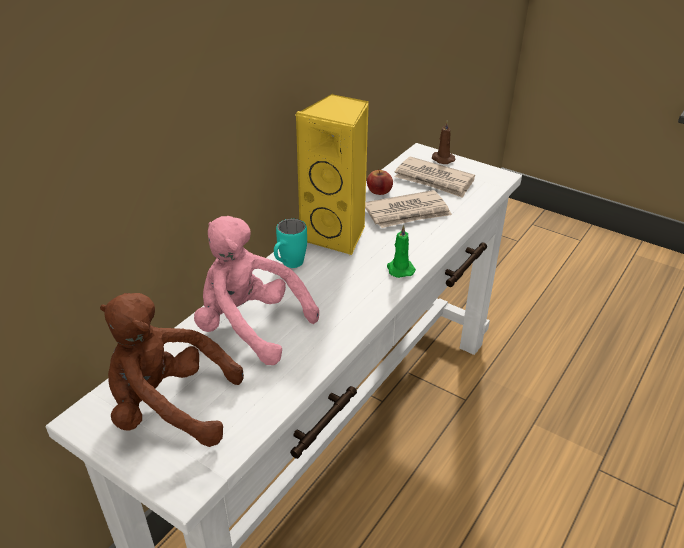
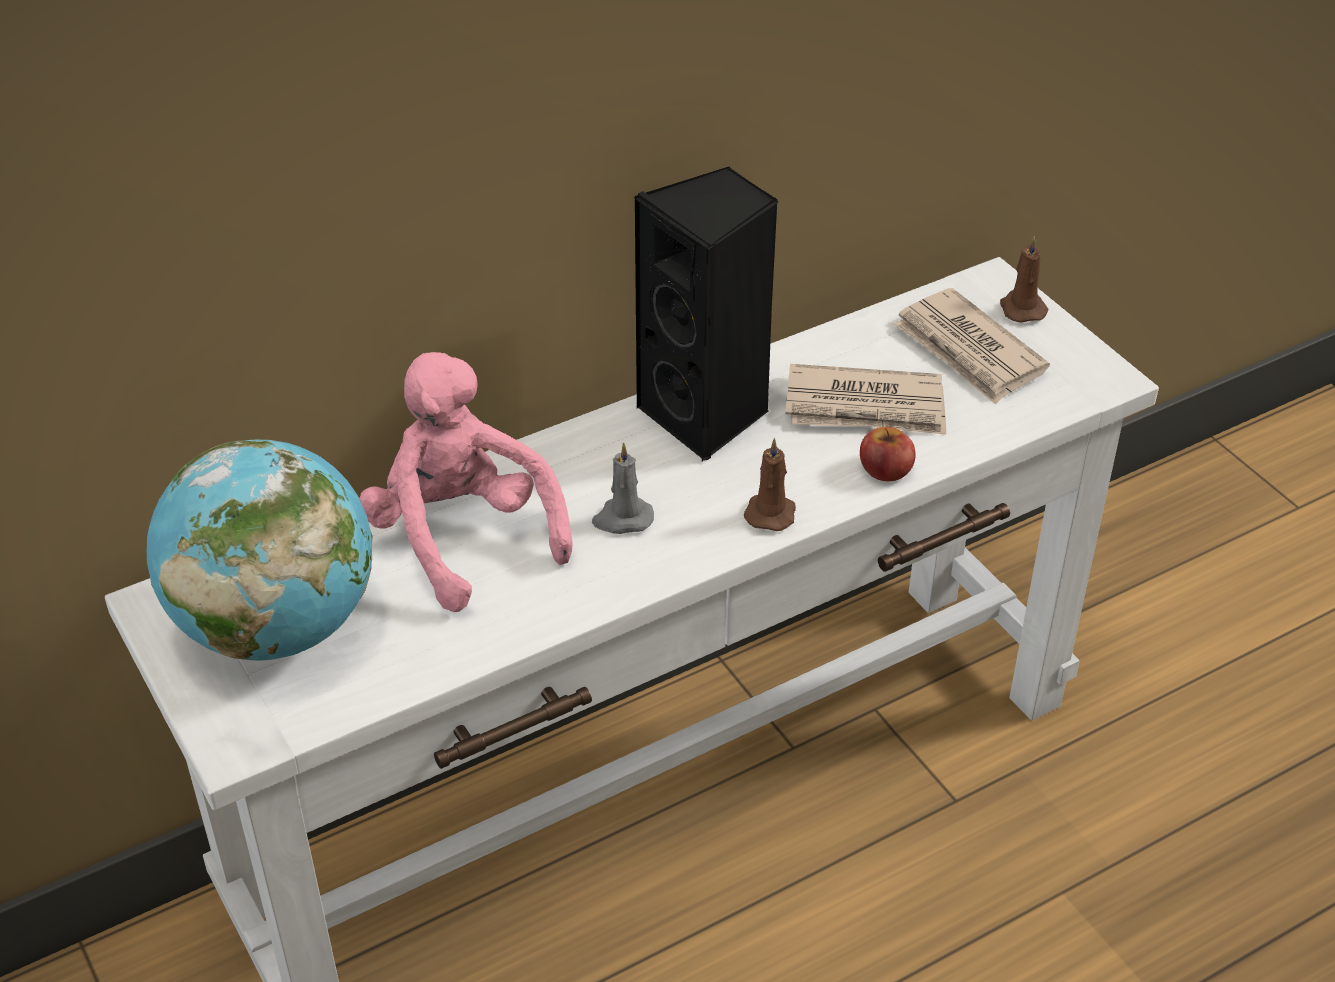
camera: 25 degrees right, 5 degrees up
brown plush toy [100,293,244,447] -> globe [147,440,373,661]
turquoise mug [274,219,307,268] -> none
yellow speaker [296,94,369,255] -> black speaker [633,166,778,461]
apple [367,169,393,195] -> apple moved to [860,427,916,481]
green candle [387,225,416,278] -> brown candle [744,438,796,531]
none -> grey candle [592,442,654,534]

